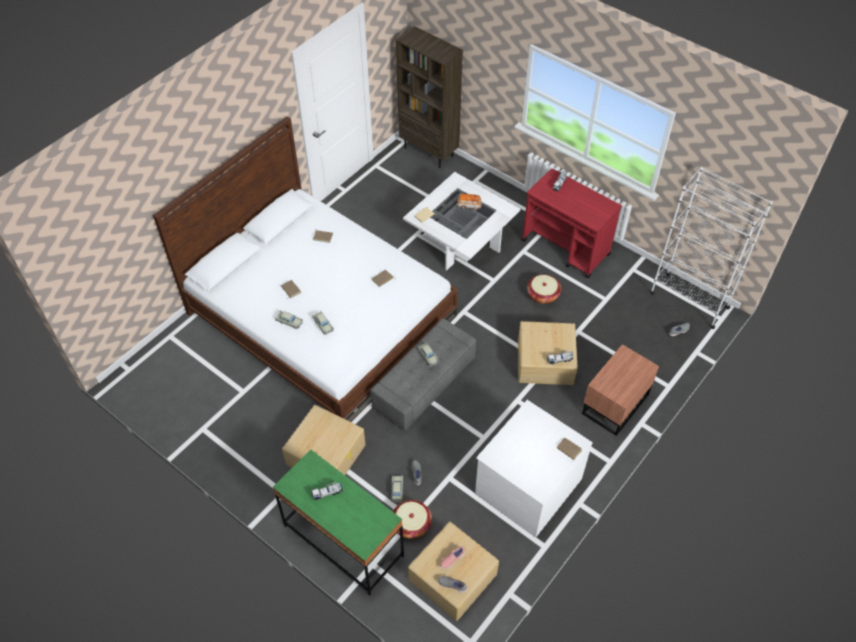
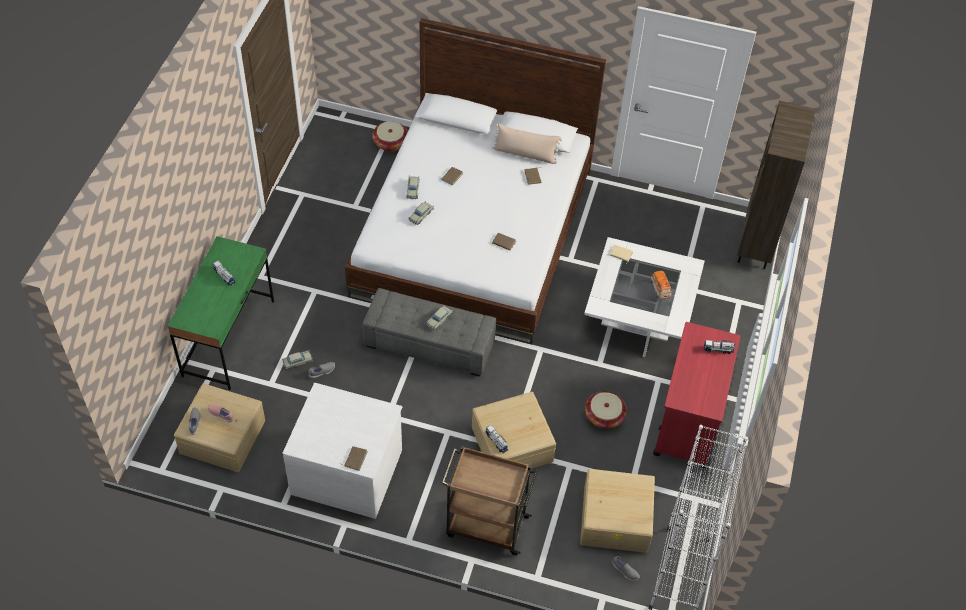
camera: 65 degrees right, 0 degrees up
beige storage box [282,405,366,475] -> beige storage box moved to [580,469,655,553]
basket [393,500,432,539] -> basket moved to [373,121,408,152]
brown nightstand [582,344,659,436] -> brown cart [441,446,537,556]
none -> beige pillow [492,123,562,164]

